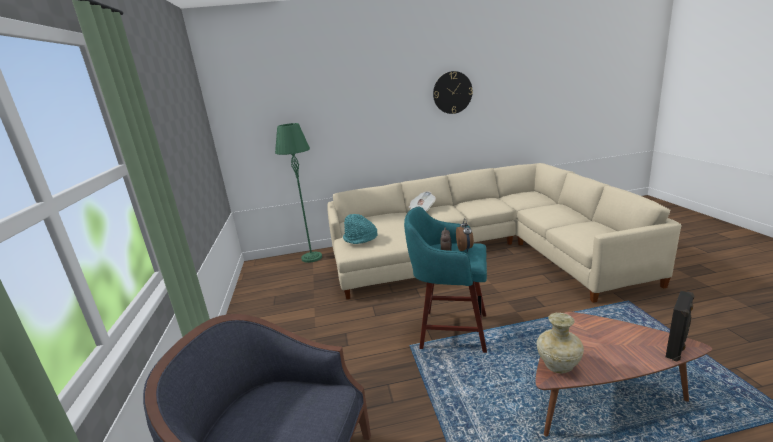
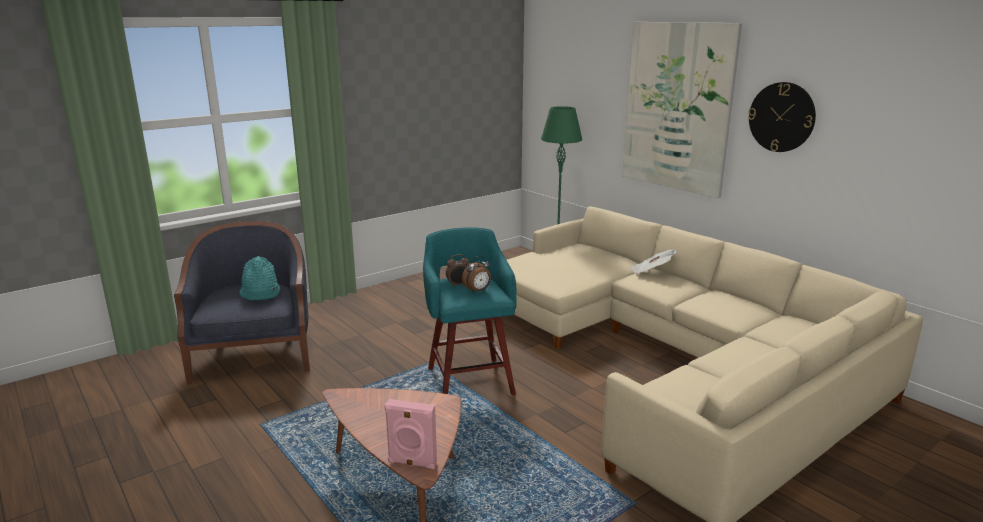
camera: 60 degrees right, 0 degrees up
turquoise hat [343,214,377,244] -> turquoise hat moved to [239,256,280,300]
beige vase [537,313,584,374] -> none
black speaker [666,291,694,362] -> pink speaker [384,399,437,469]
none -> picture [623,22,742,198]

